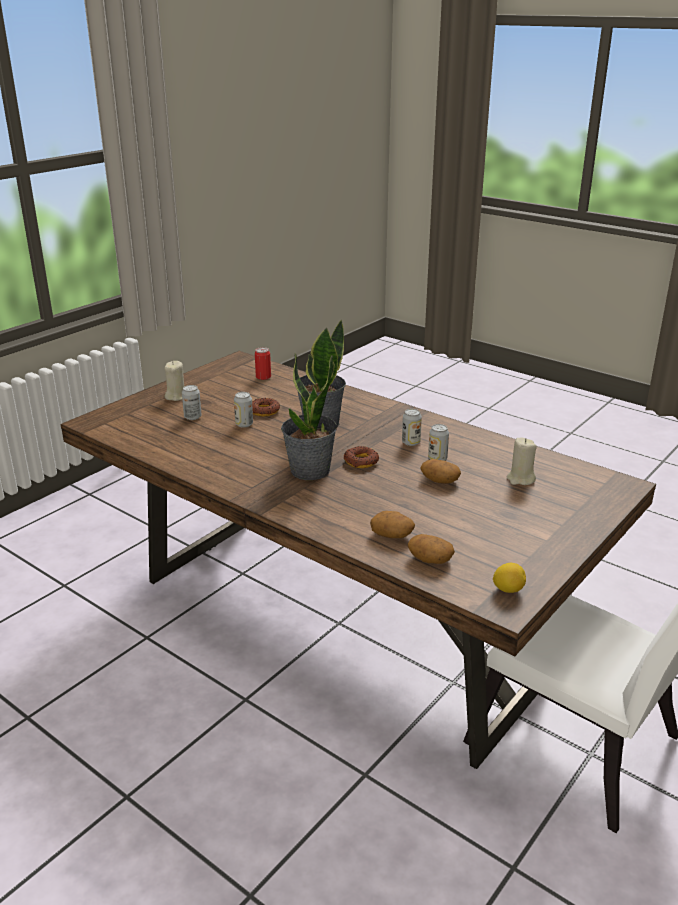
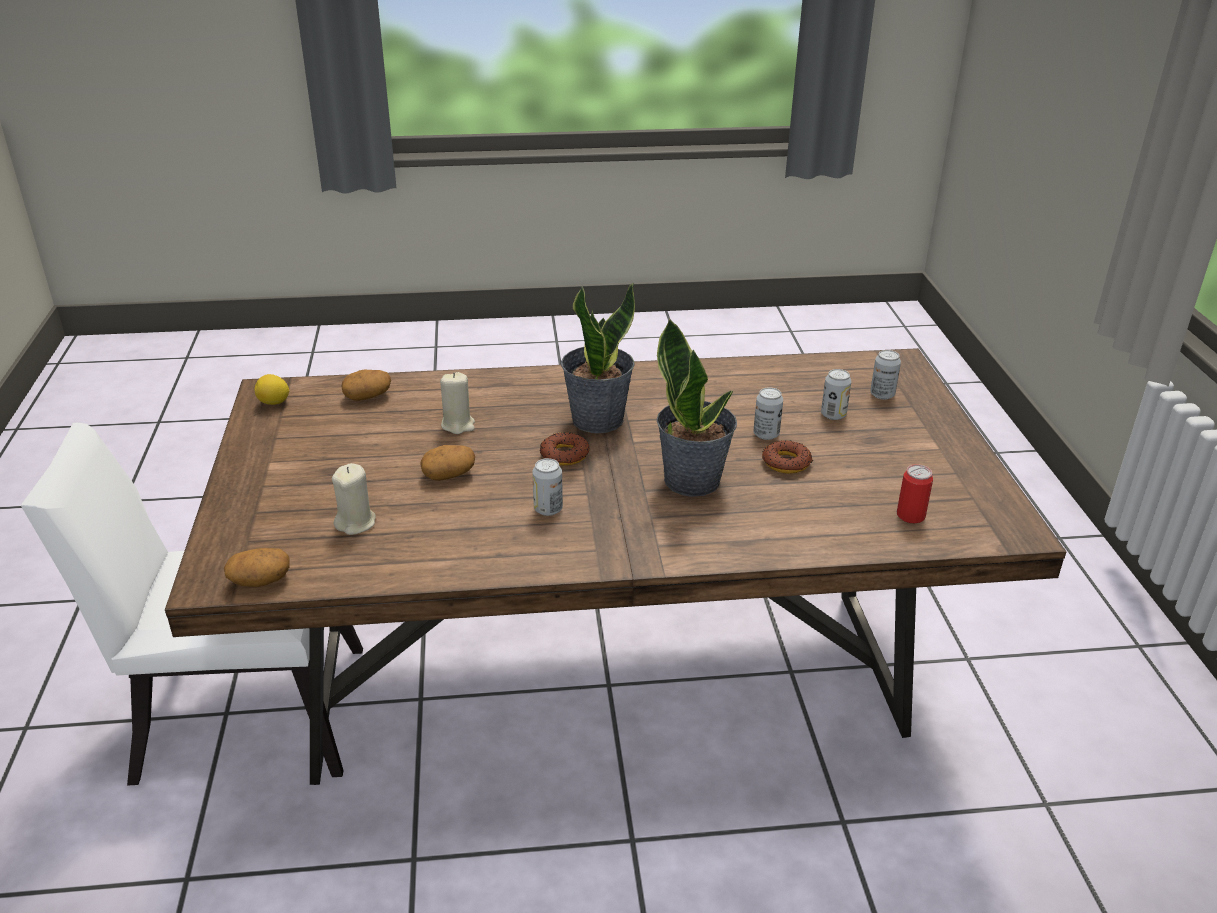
camera: 135 degrees right, 5 degrees up
beige candle [164,361,184,401] -> beige candle moved to [440,372,475,434]
potato [370,511,415,538] -> potato moved to [224,548,290,587]
can [428,424,449,461] -> can moved to [870,350,901,400]

